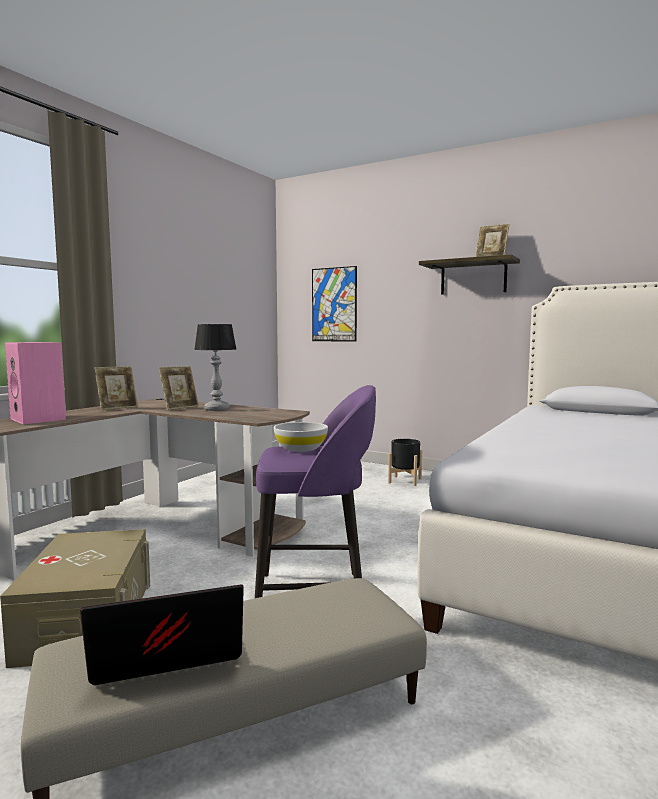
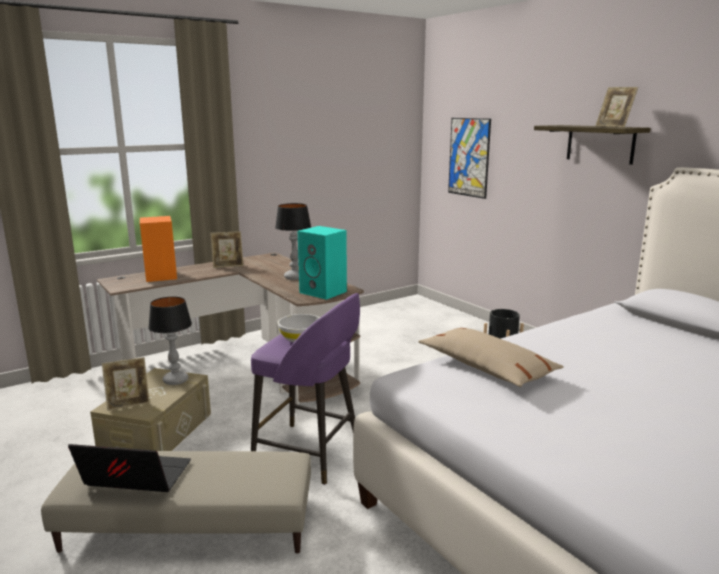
camera: 25 degrees right, 10 degrees up
pink speaker [5,342,66,424] -> orange speaker [140,216,177,282]
picture frame [159,366,199,410] -> picture frame moved to [102,357,150,411]
none -> table lamp [148,297,192,385]
none -> turquoise speaker [298,226,347,300]
none -> beige pillow [419,328,564,387]

